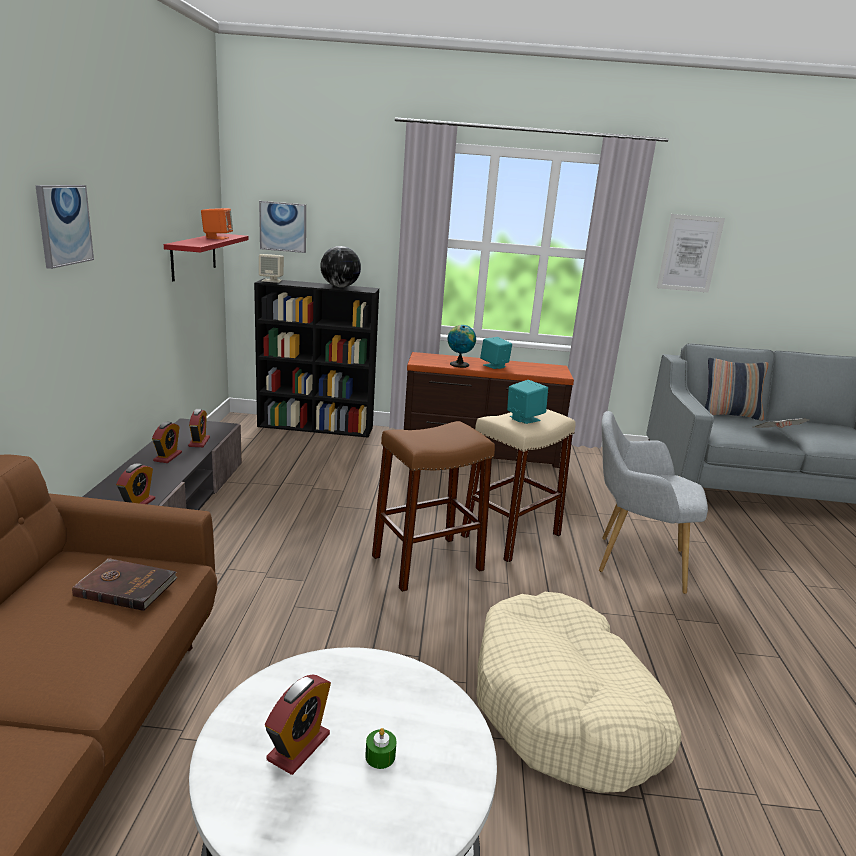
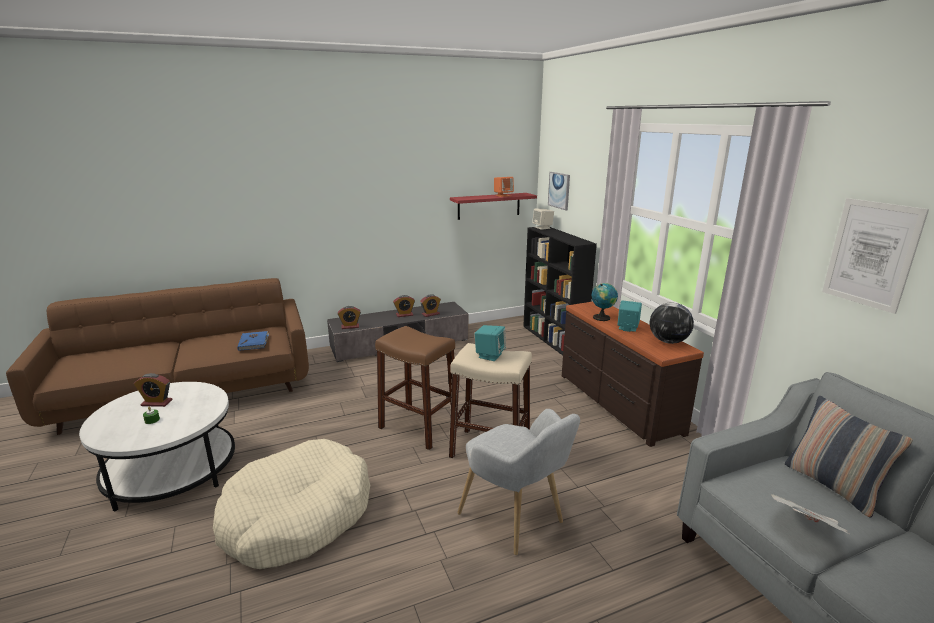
camera: 65 degrees right, 0 degrees up
picture [35,185,94,269] -> none
brown book [72,558,177,611] -> blue book [237,331,270,351]
globe [320,246,361,287] -> globe moved to [650,302,694,344]
grey armchair [599,411,708,594] -> grey armchair turned 150 degrees clockwise [457,409,580,555]

